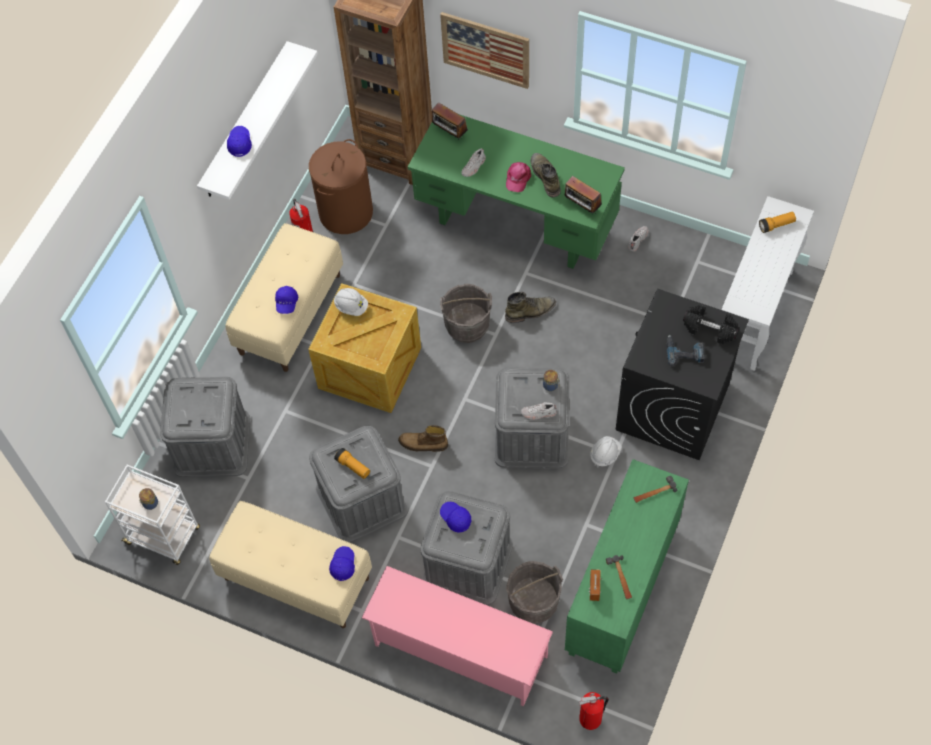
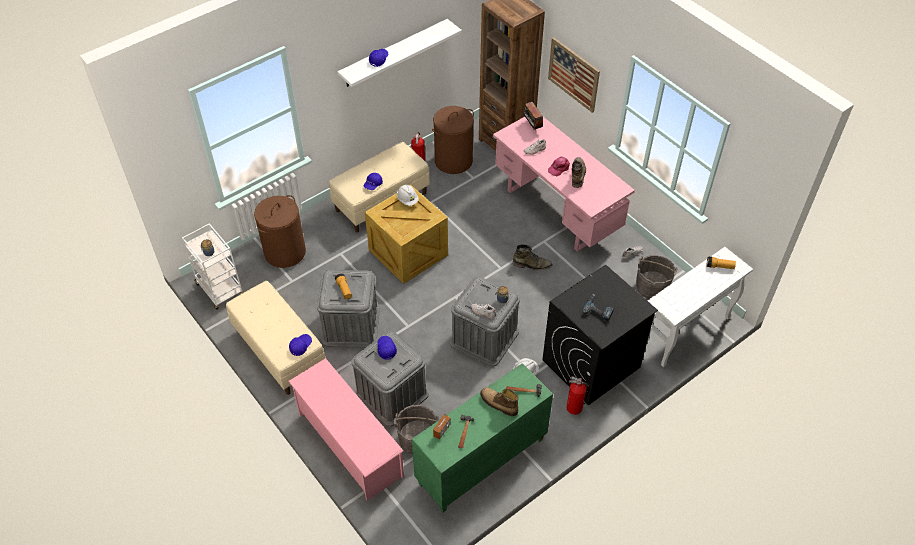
camera: 25 degrees right, 10 degrees down
grey storage box [160,377,250,477] -> brown laundry basket [254,195,306,268]
boot [398,425,448,452] -> boot moved to [480,387,518,416]
green desk [408,114,625,269] -> pink desk [493,117,635,252]
grey bucket [440,284,492,343] -> grey bucket moved to [636,255,678,299]
radio [565,176,602,215] -> none
fire extinguisher [579,692,609,730] -> fire extinguisher moved to [567,376,590,415]
black dumbbell [683,305,739,344] -> none

